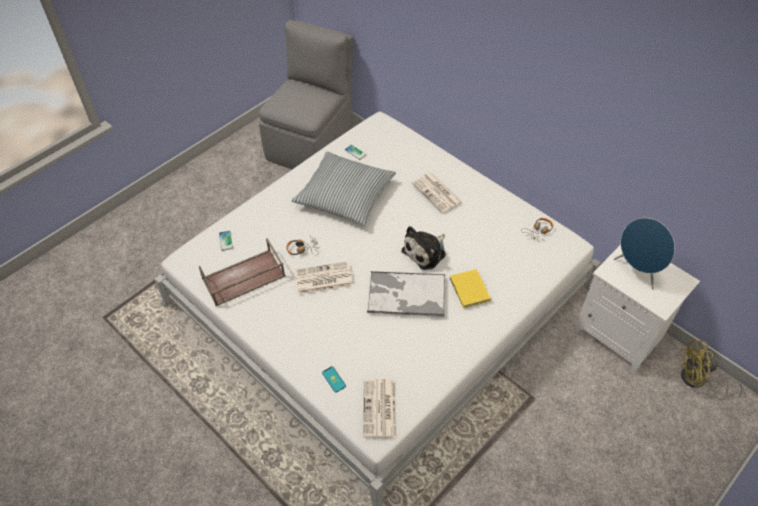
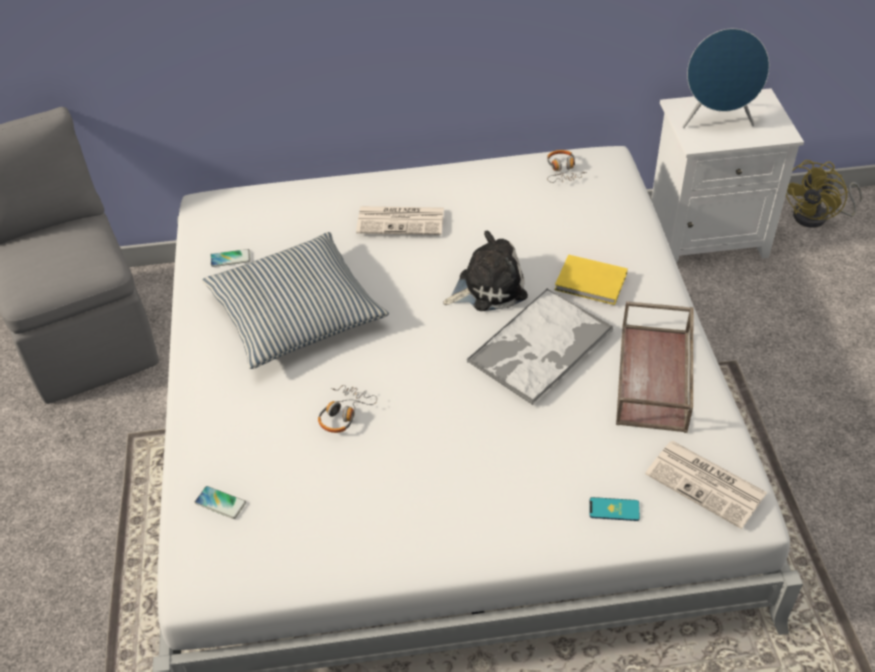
camera: 50 degrees left, 5 degrees down
brown tray [198,238,285,306] -> brown tray moved to [616,301,693,433]
newspaper [295,261,353,294] -> none
plush toy [401,226,446,270] -> plush toy turned 105 degrees counterclockwise [443,231,528,311]

